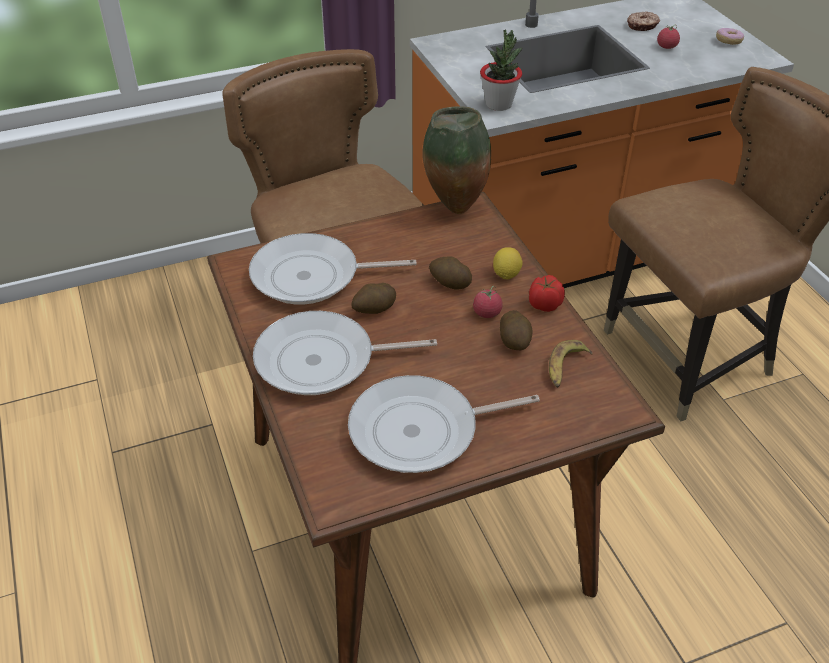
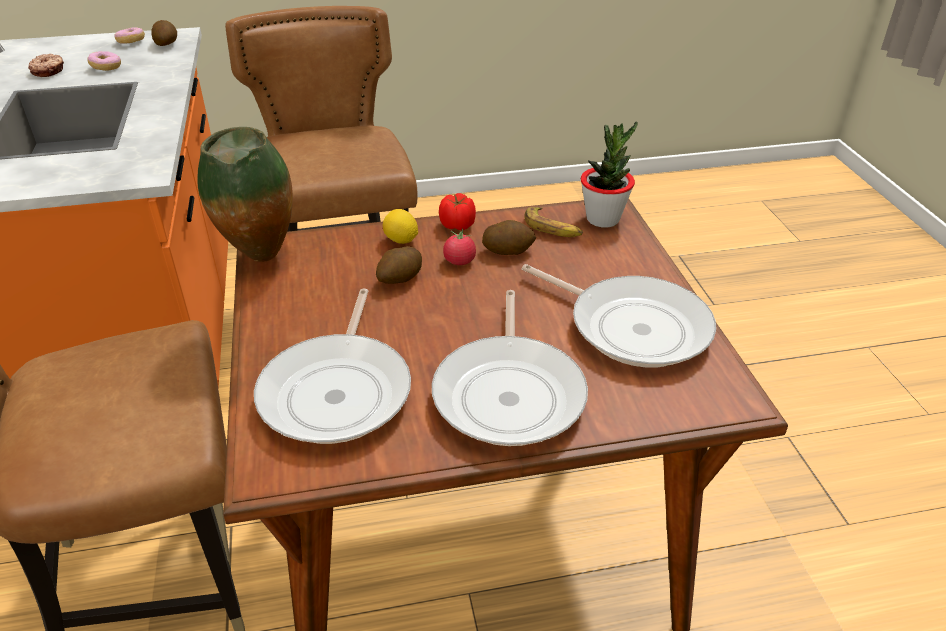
camera: 80 degrees left, 5 degrees down
frying pan [348,375,540,473] -> frying pan turned 45 degrees counterclockwise [522,264,716,367]
potato [351,283,396,314] -> potato moved to [151,20,177,46]
potted plant [480,29,523,111] -> potted plant moved to [581,121,638,228]
tomato [657,25,680,49] -> donut [87,51,121,71]

